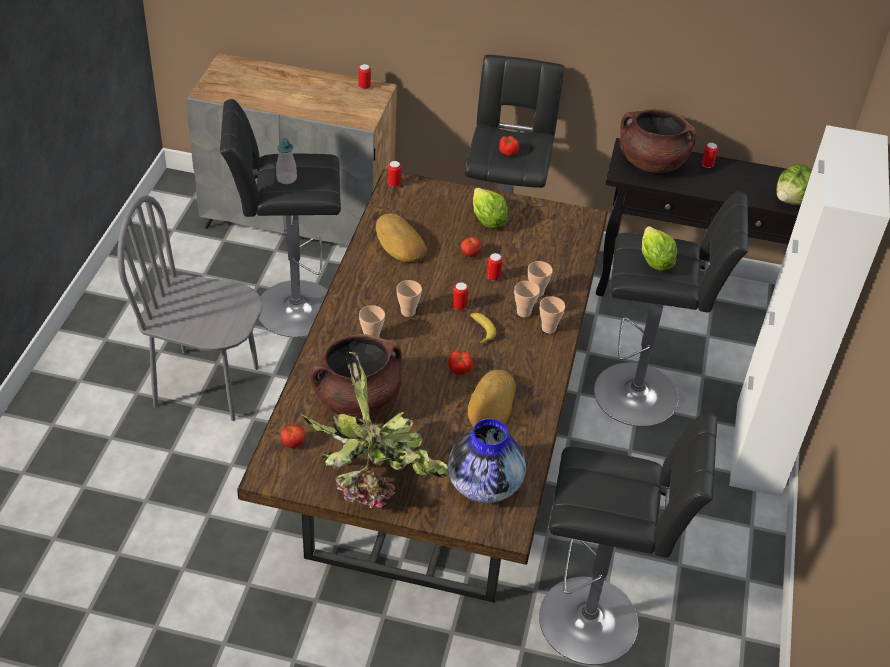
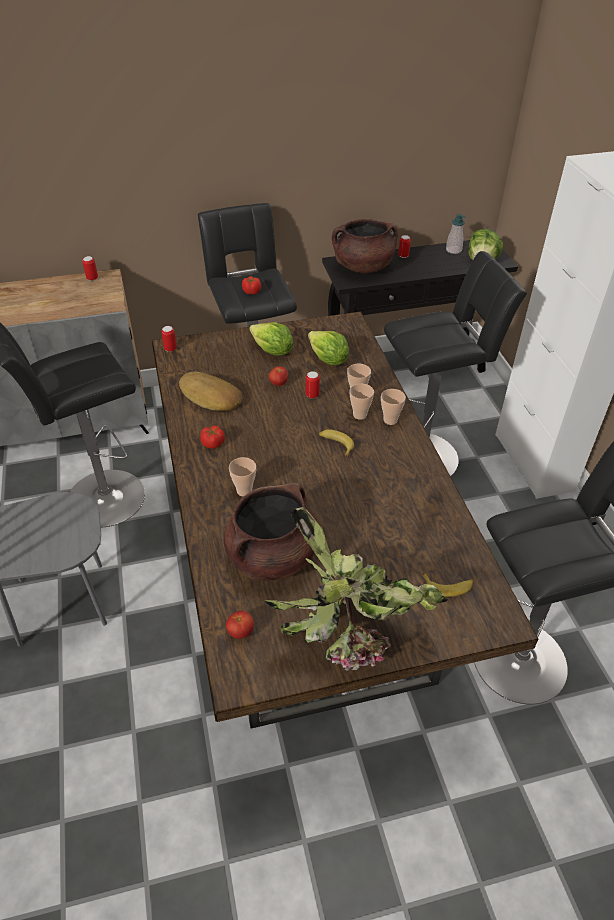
camera: 25 degrees left, 0 degrees up
soap dispenser [276,138,297,184] -> soap dispenser moved to [446,214,466,254]
cup [396,280,422,317] -> none
tomato [448,351,473,375] -> tomato moved to [200,425,225,449]
vase [448,419,526,503] -> banana [422,573,474,597]
can [453,282,469,310] -> none
bread [468,370,516,427] -> none
lettuce [642,226,678,271] -> lettuce moved to [308,331,349,365]

